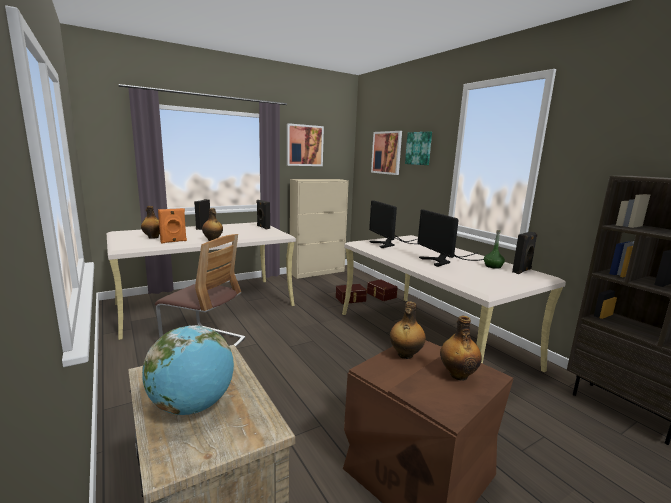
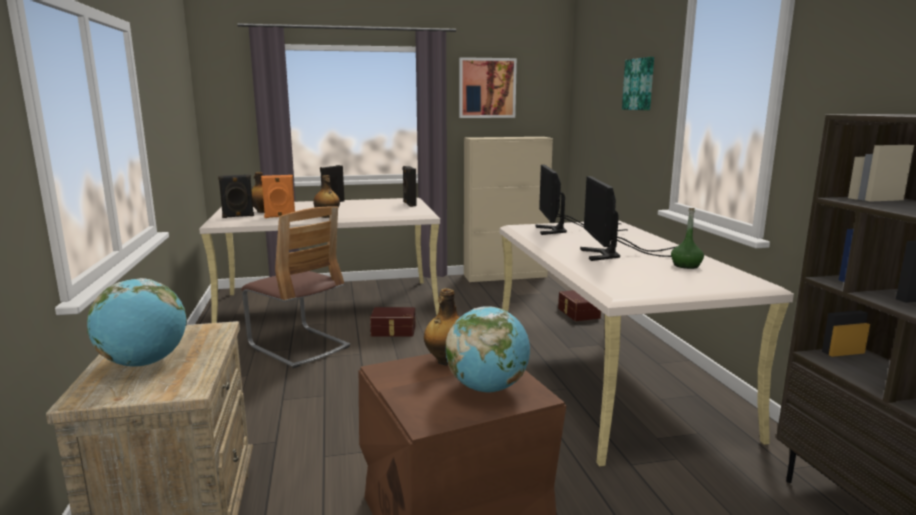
camera: 20 degrees right, 0 degrees up
brown storage box [336,284,367,304] -> brown storage box moved to [370,307,416,337]
picture [371,131,402,175] -> none
bottle [440,316,482,381] -> globe [446,306,530,393]
black speaker [512,232,538,274] -> black speaker moved to [218,174,254,218]

